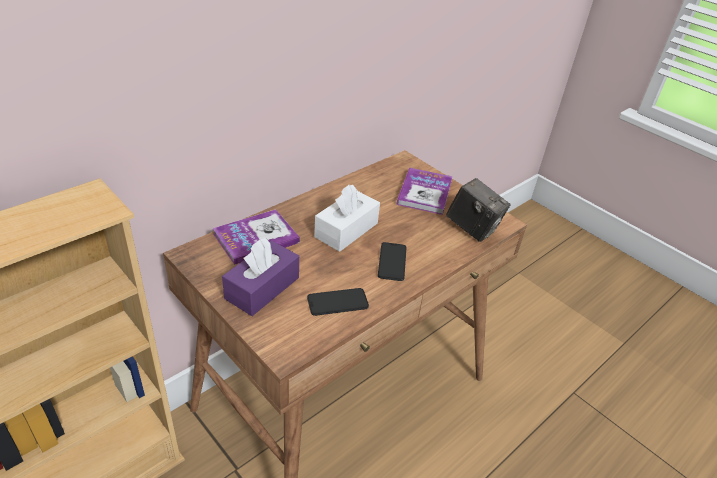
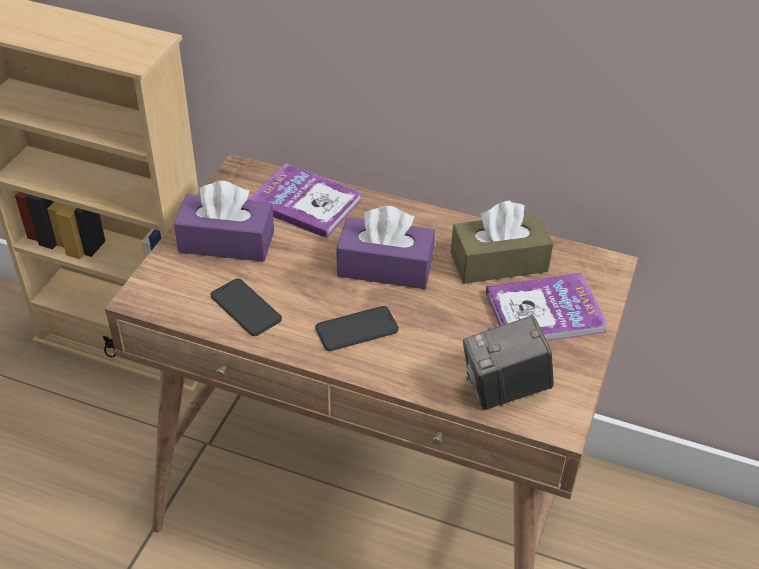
camera: 65 degrees right, 5 degrees up
white tissue box [314,185,380,252] -> purple tissue box [336,206,435,289]
camera [446,178,511,242] -> camera turned 60 degrees clockwise [463,315,554,410]
none -> brown tissue box [450,201,554,284]

